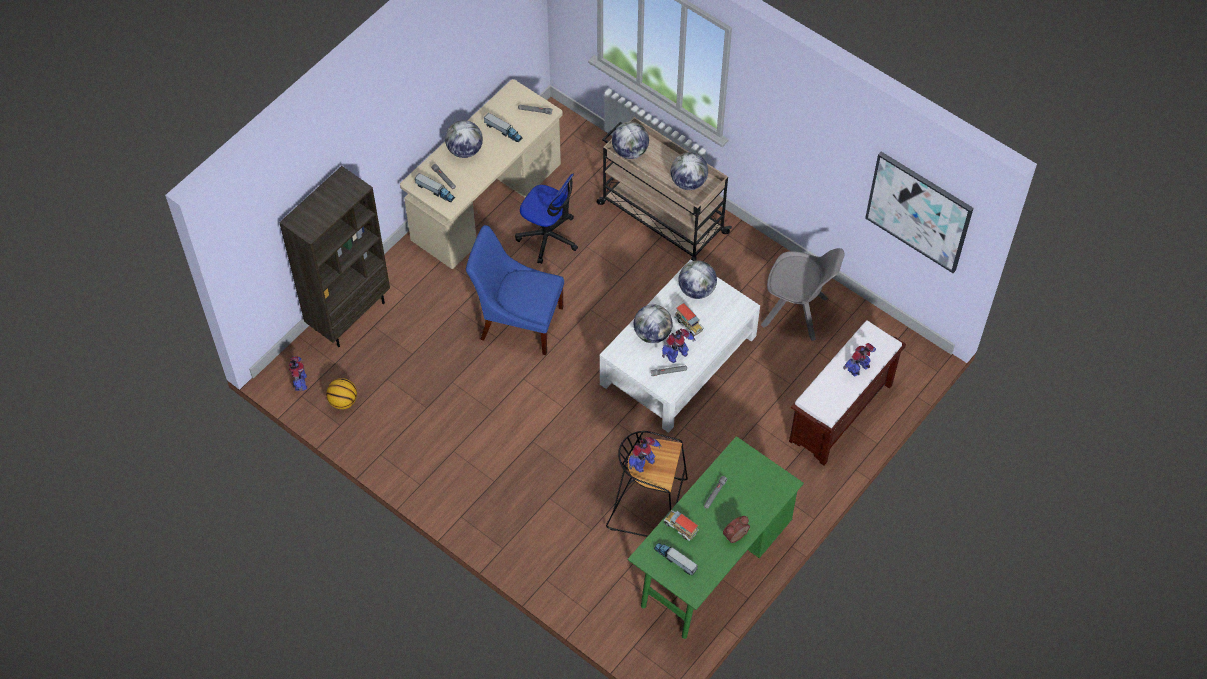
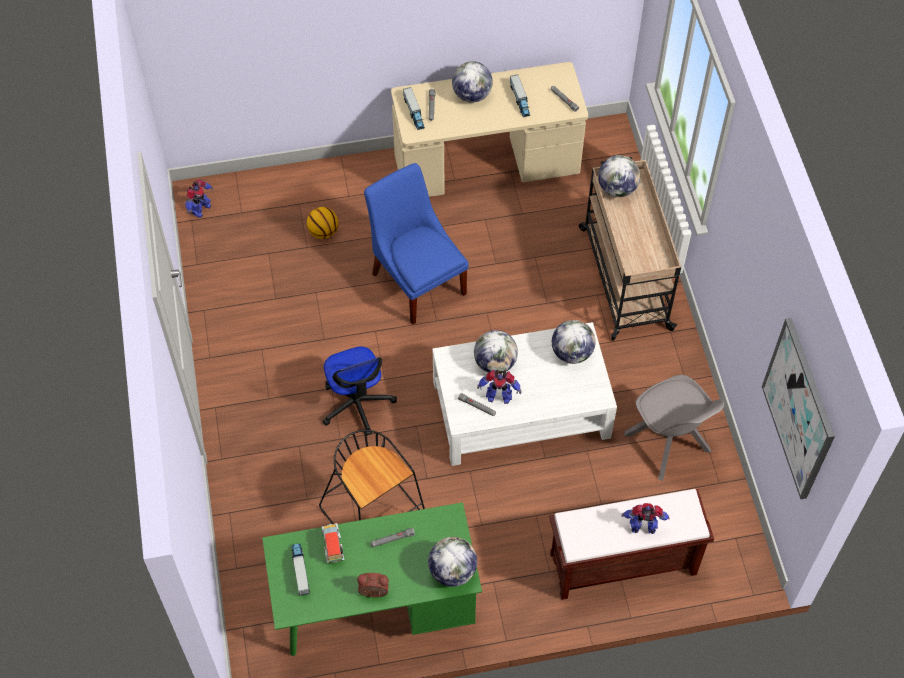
camera: 40 degrees right, 0 degrees up
brown bookcase [279,166,390,347] -> none
basketball [326,378,357,409] -> basketball moved to [307,207,339,239]
office chair [515,173,578,264] -> office chair moved to [322,347,397,436]
toy robot [629,437,661,473] -> none
globe [671,152,708,190] -> globe moved to [428,537,477,587]
toy truck [675,303,704,336] -> none

